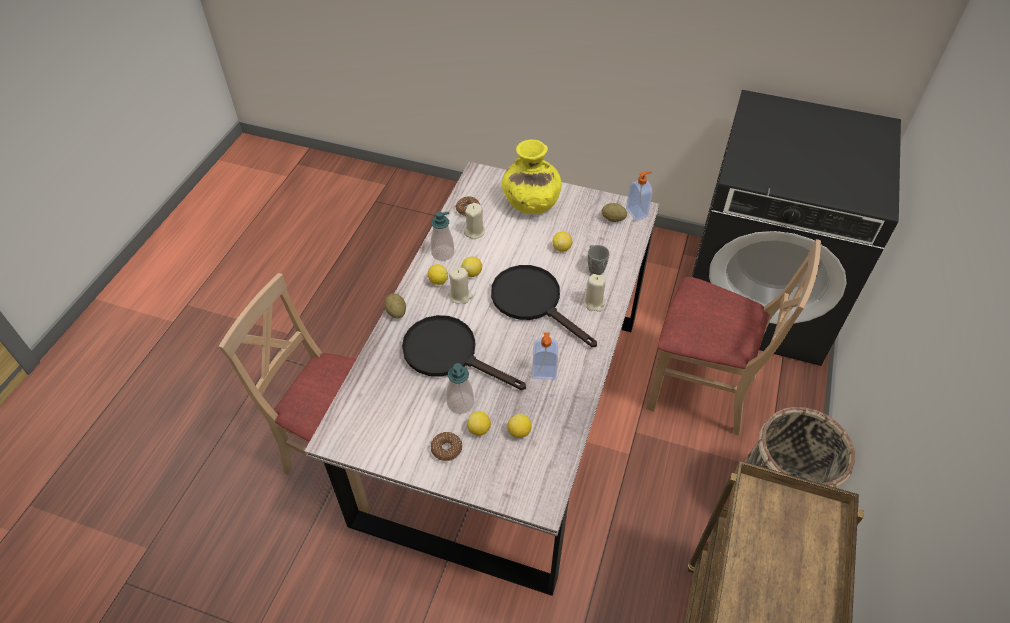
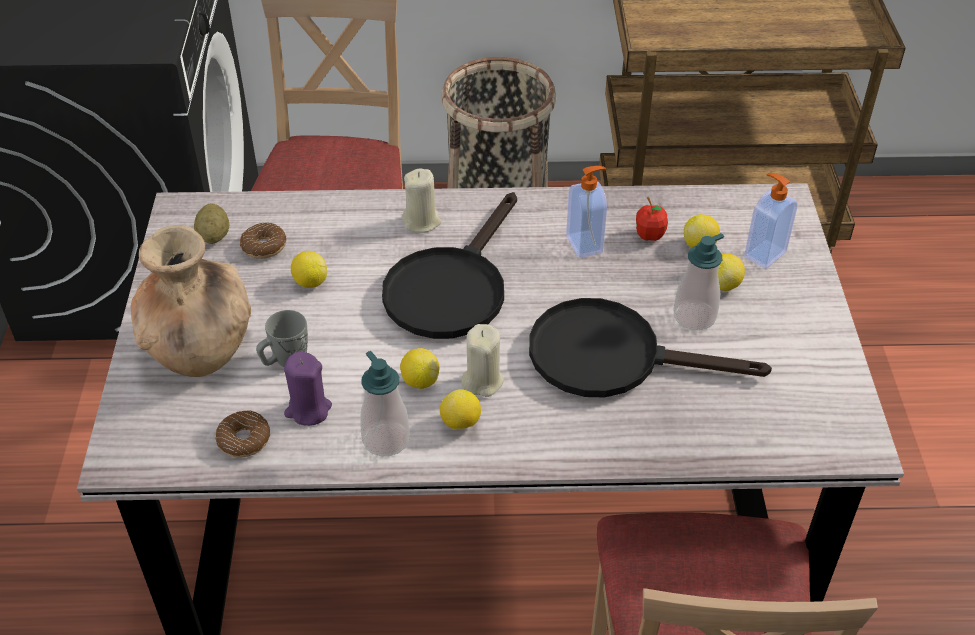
camera: 110 degrees left, 5 degrees down
potato [385,294,406,318] -> none
black frying pan [402,315,526,390] -> black frying pan turned 90 degrees clockwise [529,298,772,397]
donut [431,432,462,461] -> donut moved to [240,223,286,259]
beige candle [464,203,485,239] -> purple candle [284,352,332,426]
yellow vase [502,140,562,214] -> brown vase [130,225,251,377]
grey mug [588,245,610,275] -> grey mug moved to [256,310,308,367]
soap dispenser [626,171,652,221] -> soap dispenser moved to [744,173,798,269]
none -> apple [636,197,668,241]

